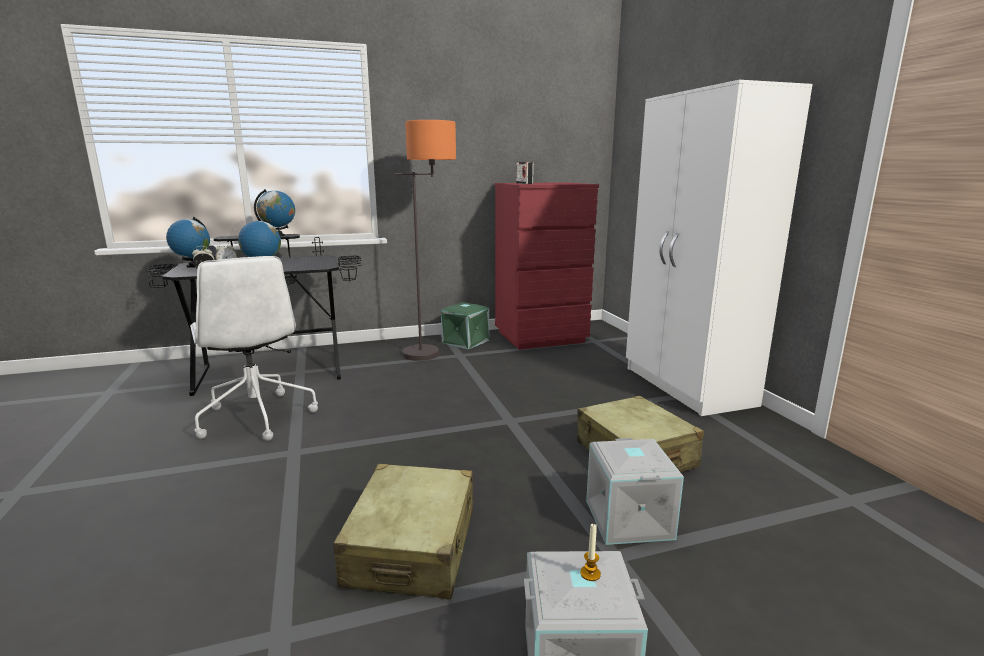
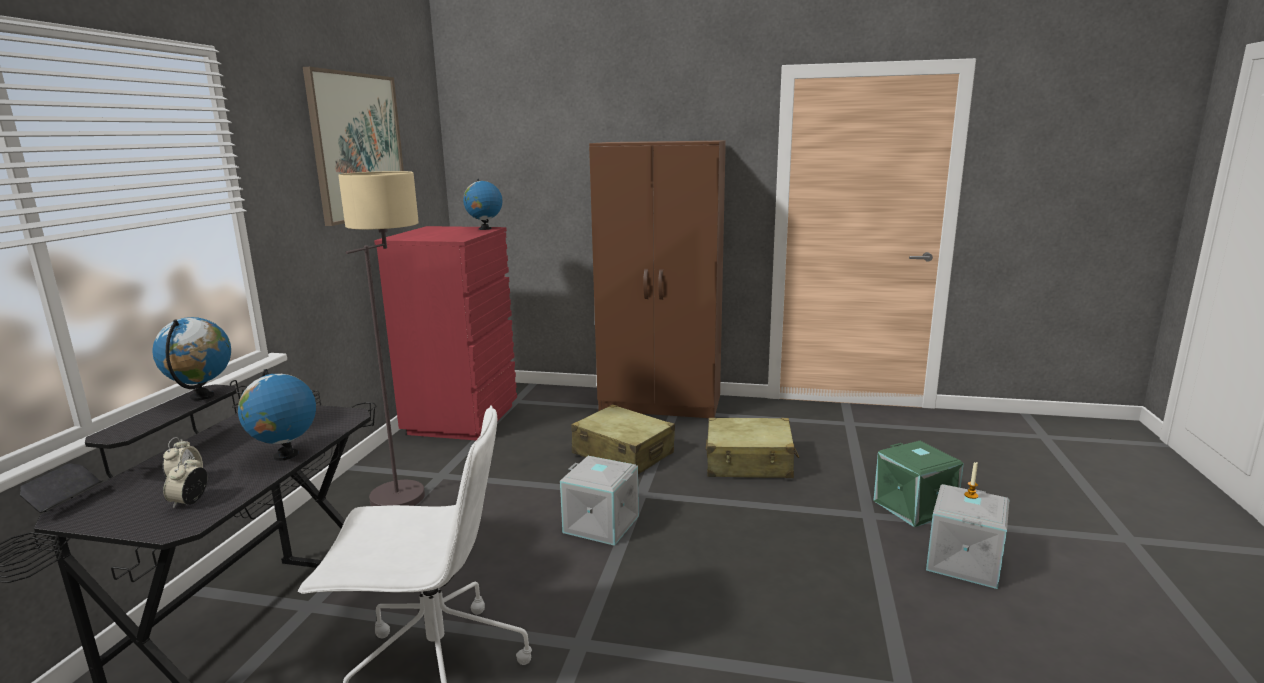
camera: 60 degrees left, 0 degrees up
globe [166,217,210,268] -> globe moved to [463,179,503,230]
beige suitcase [334,464,473,599] -> beige suitcase moved to [571,404,675,474]
orange floor lamp [395,120,456,361] -> beige floor lamp [339,171,425,506]
green storage box [441,302,489,349] -> green storage box moved to [873,441,964,527]
radio [516,162,534,184] -> none
grey storage box [586,438,684,545] -> grey storage box moved to [560,456,639,546]
white wardrobe [626,80,813,416] -> brown wardrobe [589,140,726,418]
none -> picture [303,67,404,226]

